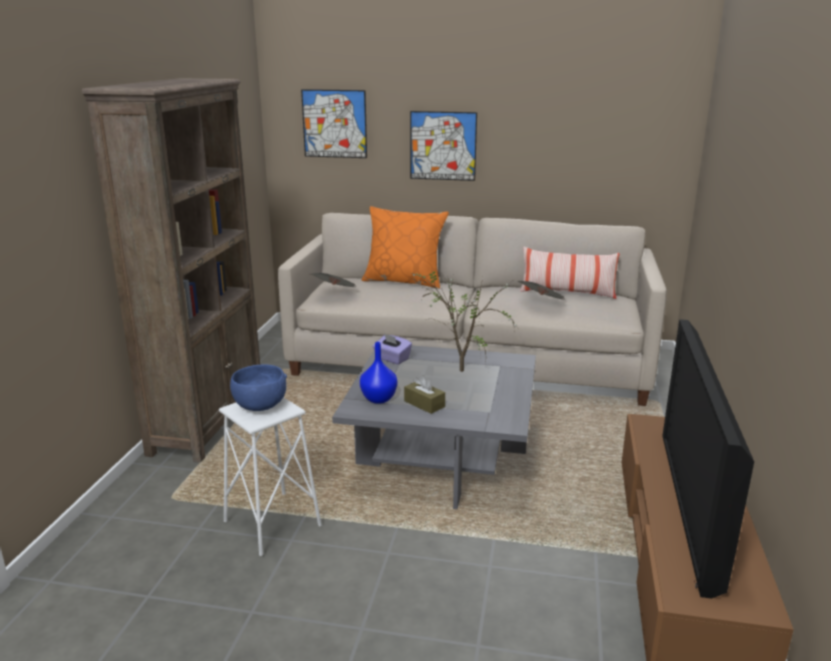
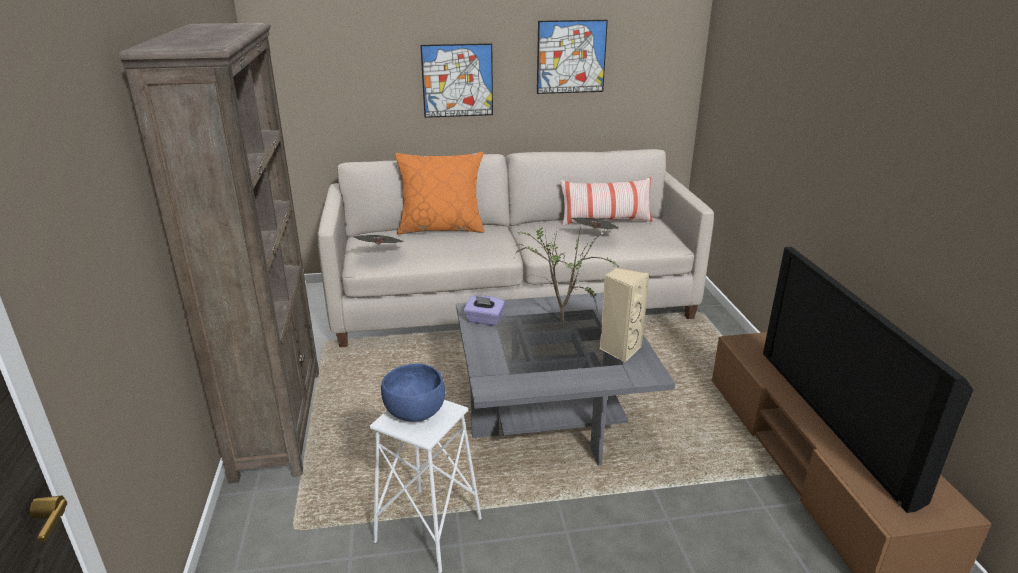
camera: 20 degrees left, 5 degrees up
picture [301,89,367,158] -> picture moved to [537,20,608,94]
blue vase [360,342,398,404] -> none
brown tissue box [404,375,445,414] -> none
none -> beige speaker [599,267,649,362]

